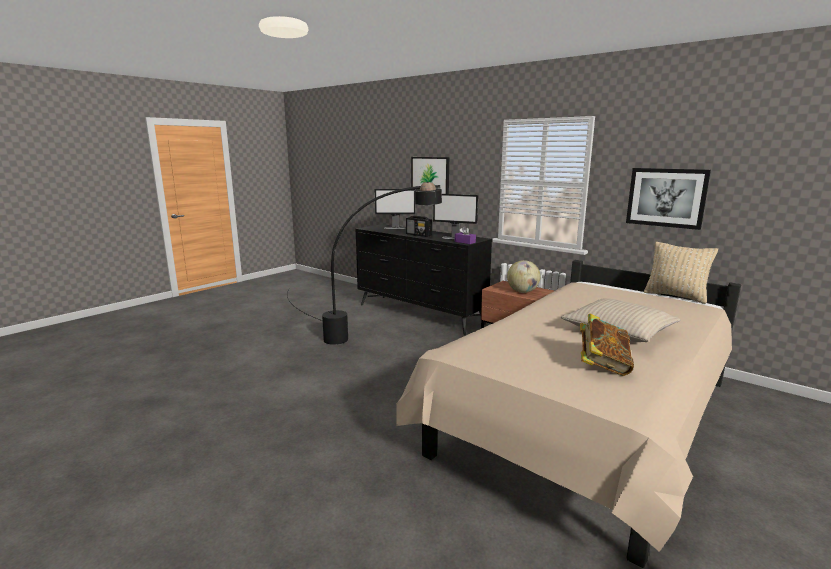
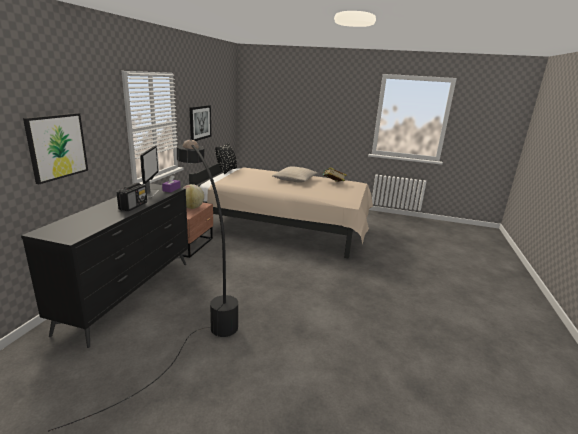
camera: 115 degrees left, 5 degrees up
monitor [375,189,415,229] -> none
beige pillow [644,242,718,304] -> black pillow [215,143,237,174]

